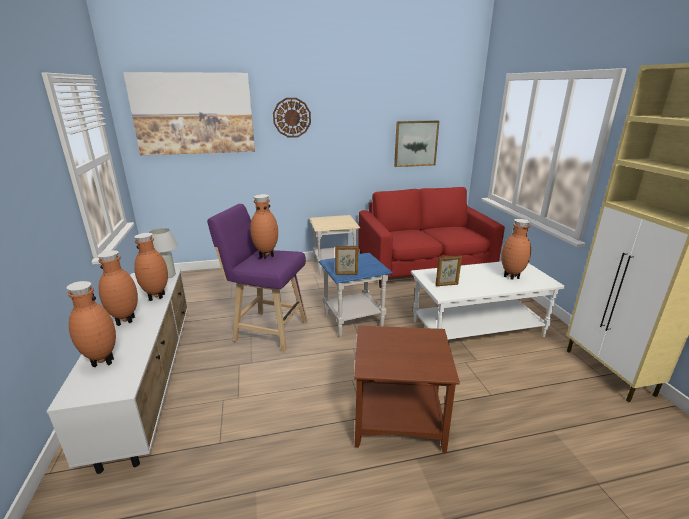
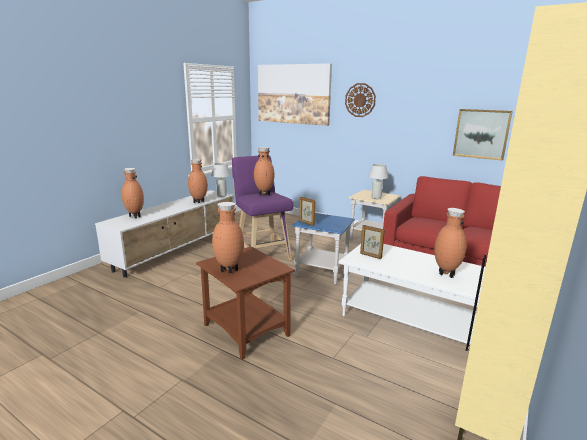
camera: 45 degrees right, 5 degrees down
brown vase [98,250,138,326] -> brown vase moved to [212,202,244,273]
none -> white table lamp [368,164,389,199]

